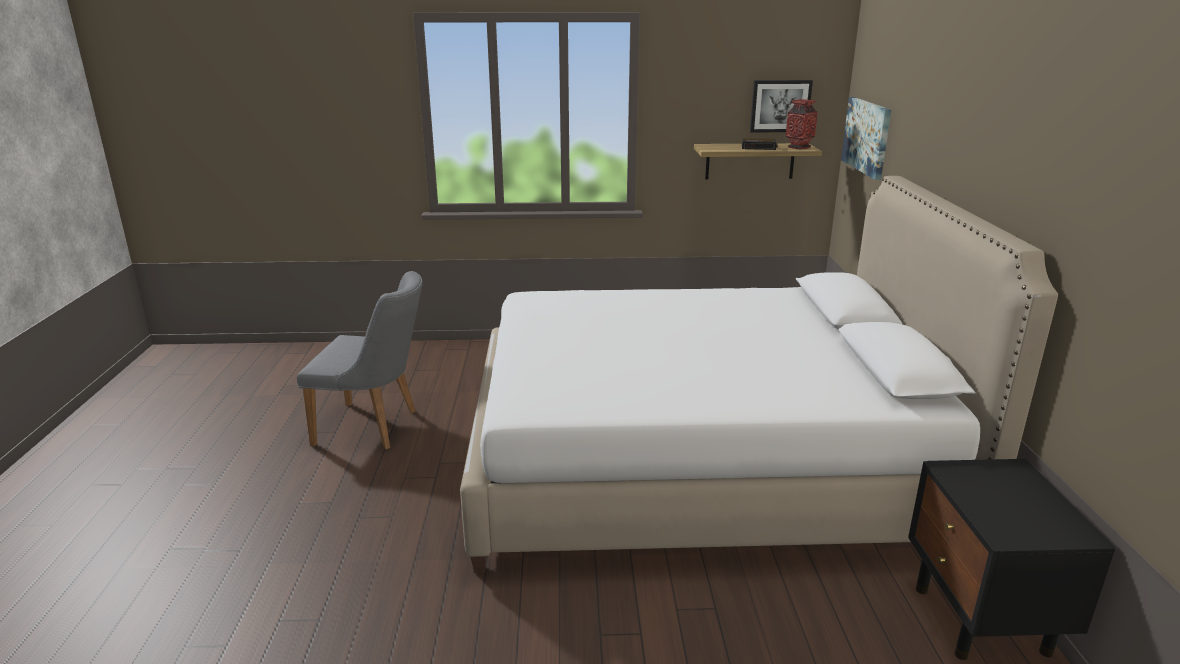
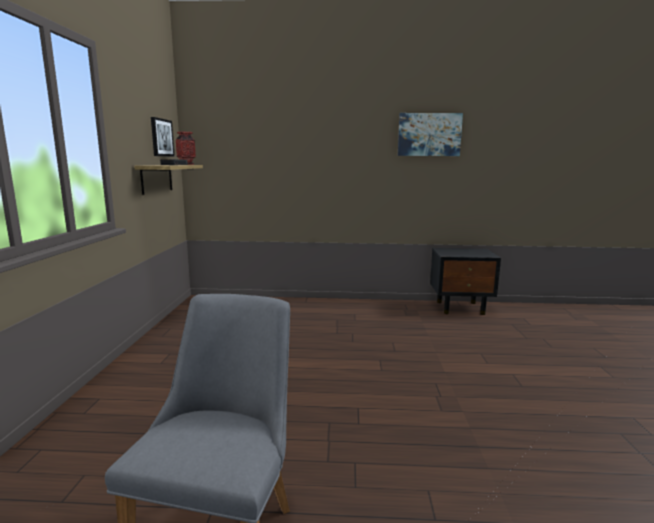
camera: 85 degrees left, 10 degrees down
white bed [460,176,1058,573] -> none
picture [841,97,891,180] -> picture moved to [398,113,463,156]

